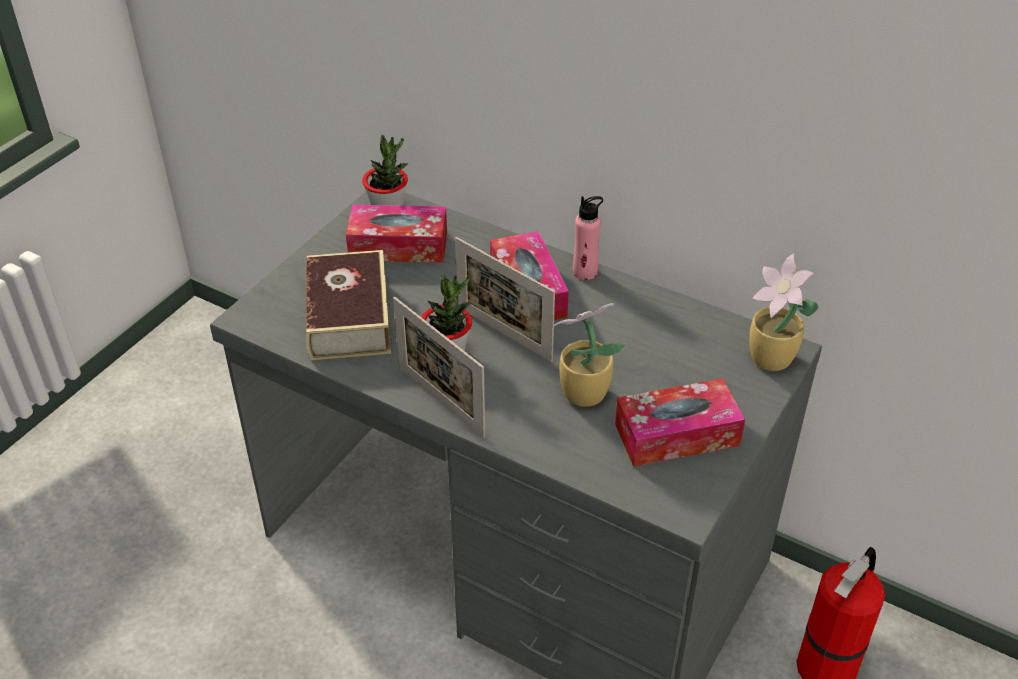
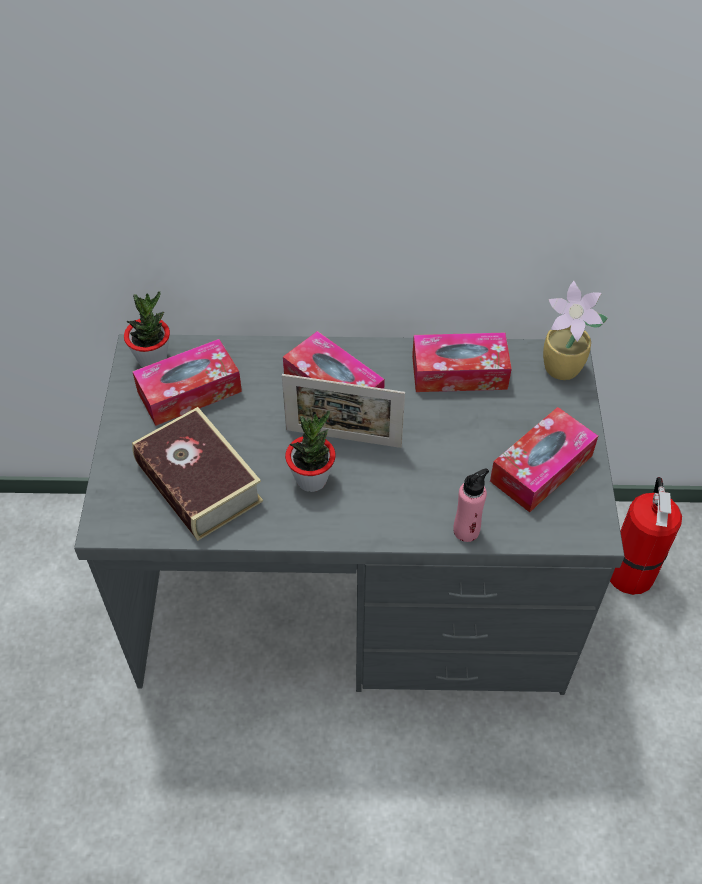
camera: 30 degrees left, 10 degrees up
picture frame [393,297,485,438] -> none
potted plant [554,303,626,407] -> none
pink bottle [573,196,603,280] -> pink bottle moved to [454,468,489,542]
none -> tissue box [412,333,512,392]

